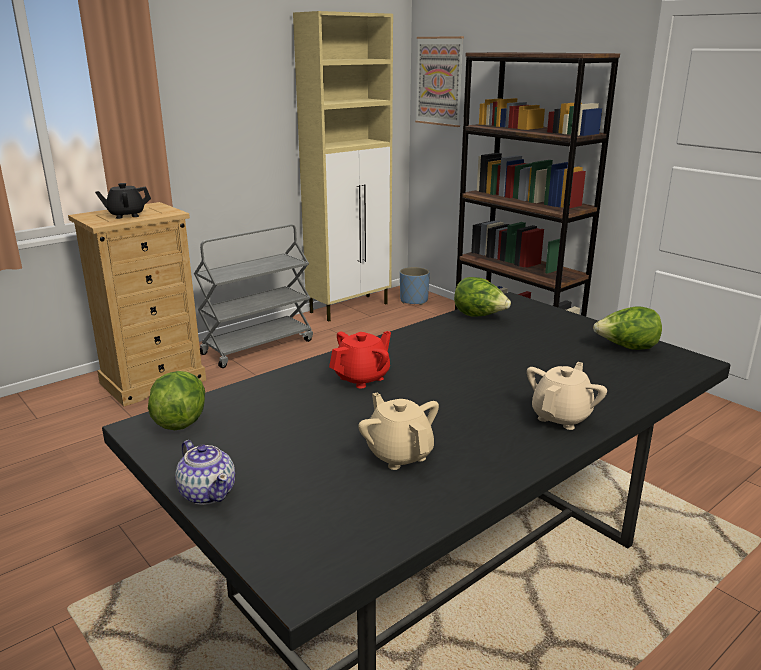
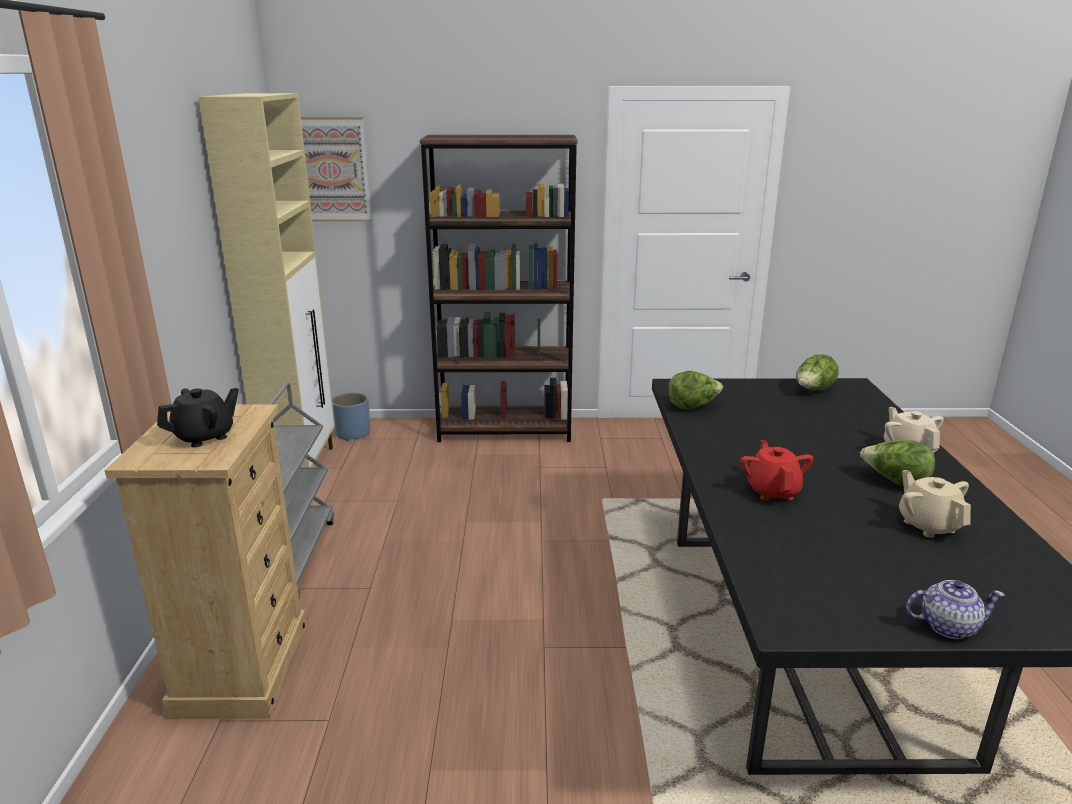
camera: 50 degrees left, 0 degrees up
black teapot [95,183,151,219] -> black teapot turned 150 degrees counterclockwise [157,388,239,447]
lettuce [148,371,205,430] -> lettuce moved to [860,440,935,486]
beige teapot [358,393,439,470] -> beige teapot turned 60 degrees clockwise [899,470,971,538]

